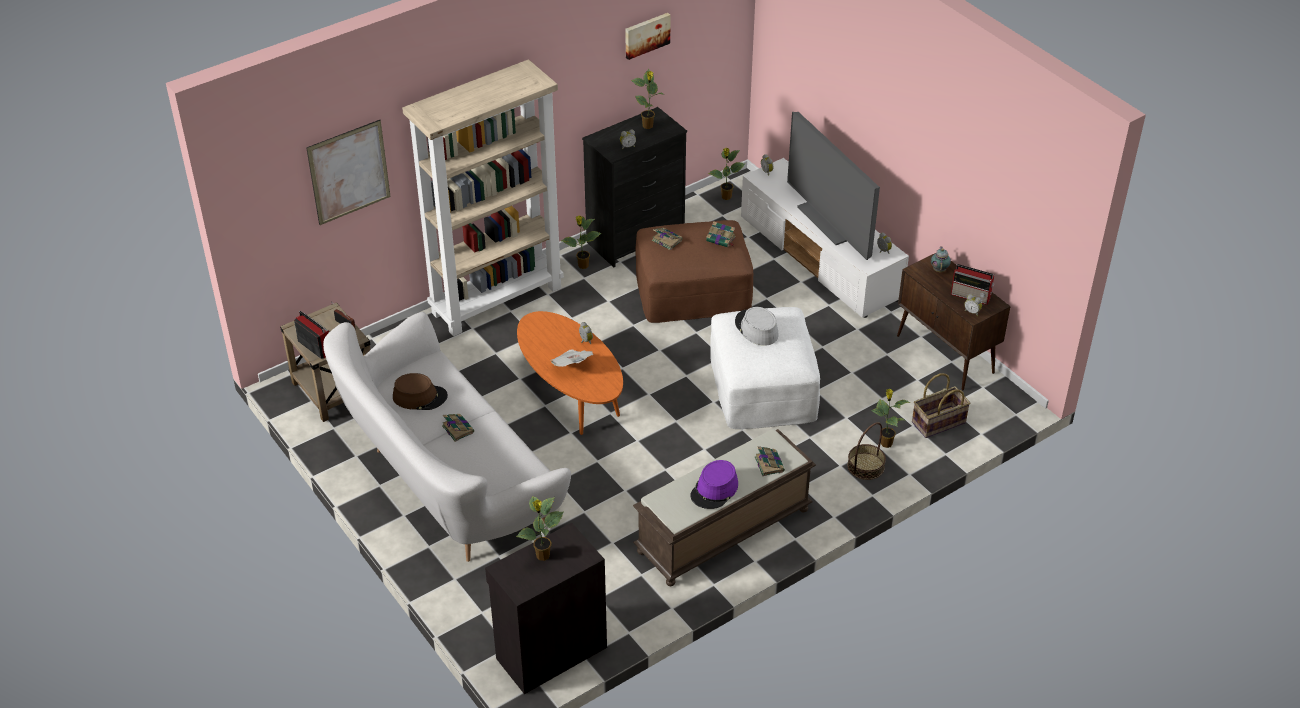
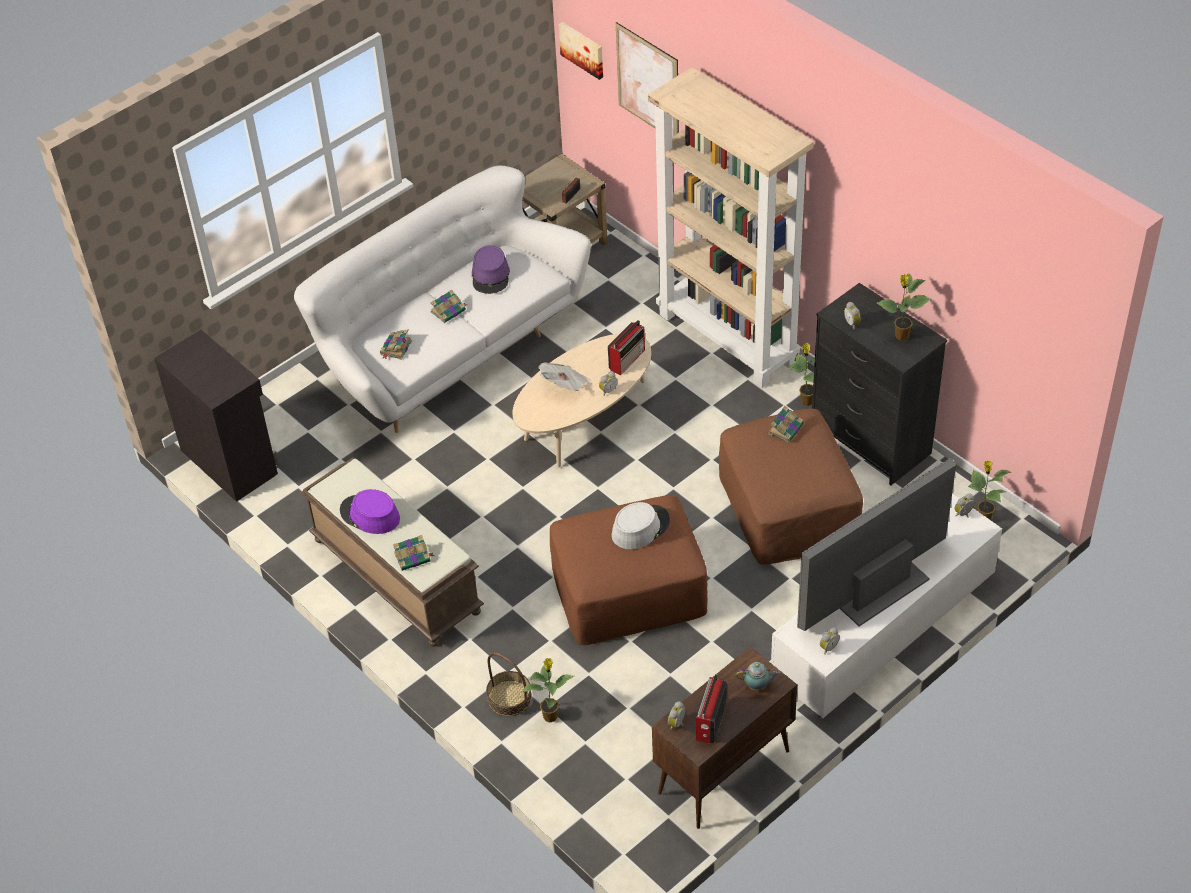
camera: 85 degrees right, 5 degrees up
radio [294,311,329,359] -> radio moved to [608,320,645,375]
brown hat [393,373,448,410] -> purple hat [472,245,510,294]
potted plant [516,496,564,561] -> none
orange coffee table [517,311,623,435] -> beige coffee table [512,334,651,467]
picture [625,13,671,60] -> picture moved to [559,22,603,80]
book [706,221,736,247] -> book moved to [380,329,412,360]
white ottoman [710,307,820,429] -> brown ottoman [550,495,708,645]
basket [912,373,970,438] -> none

